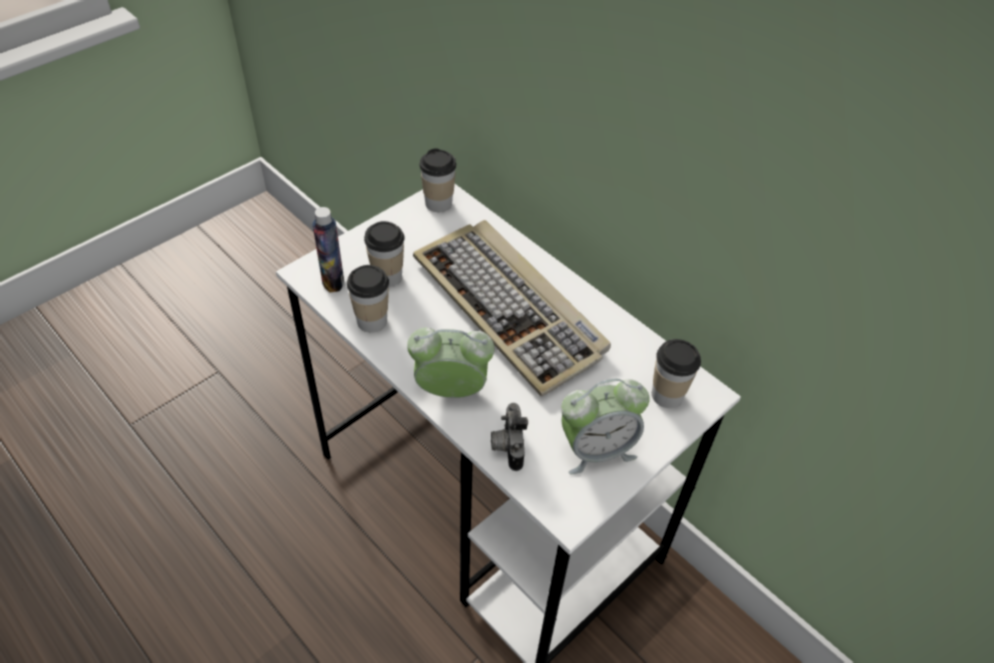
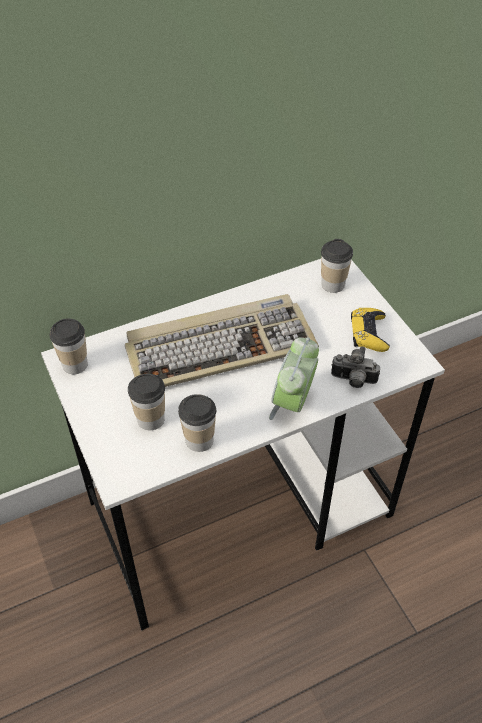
camera: 70 degrees left, 0 degrees up
bottle [312,207,344,292] -> none
alarm clock [561,379,650,474] -> yellow game controller [351,308,390,352]

